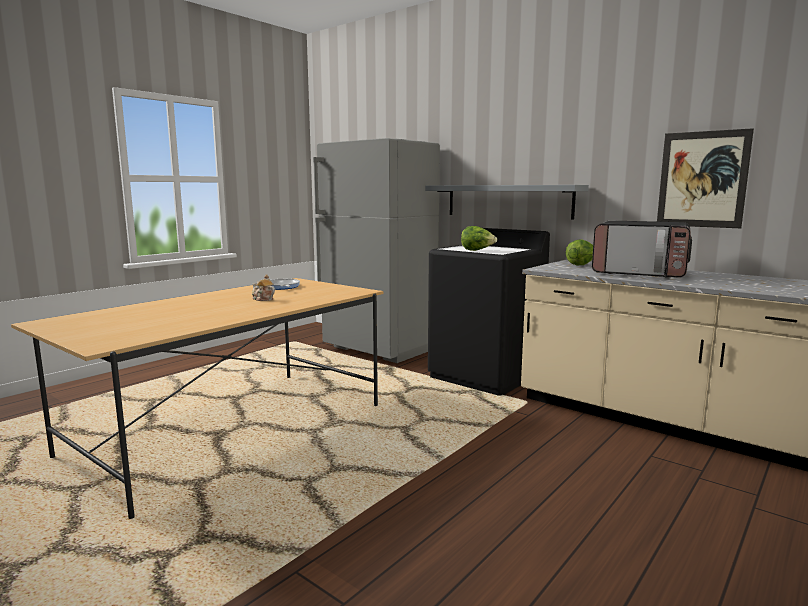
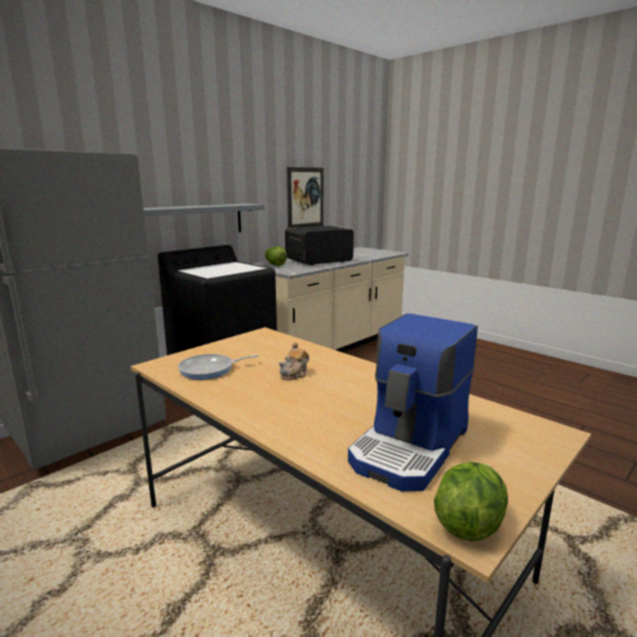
camera: 85 degrees left, 5 degrees up
lettuce [461,226,497,251] -> lettuce moved to [434,462,508,541]
microwave [592,220,692,278] -> microwave turned 150 degrees counterclockwise [285,226,354,266]
none -> coffee machine [348,313,478,491]

